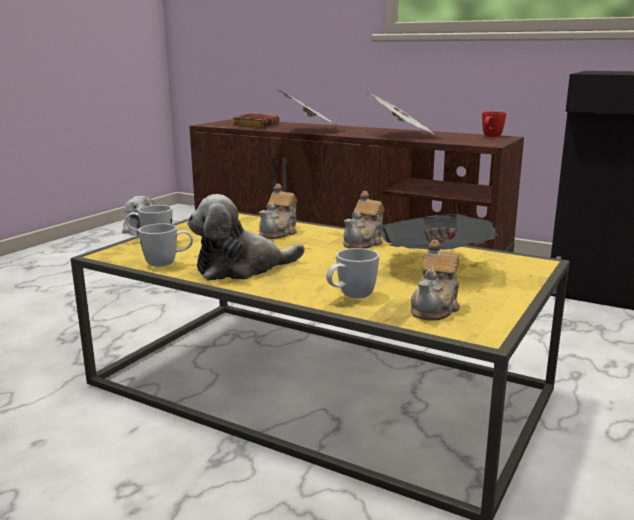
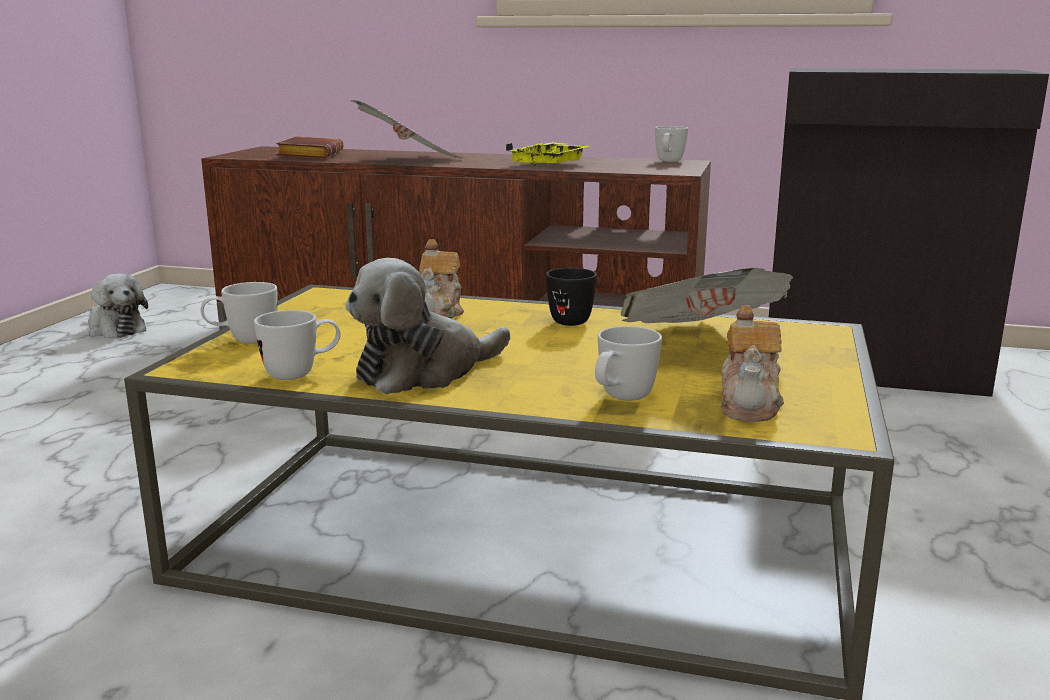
camera: 15 degrees left, 0 degrees up
teapot [343,191,385,249] -> black mug [546,268,597,326]
newspaper [369,93,441,137] -> yellow tray [506,142,588,166]
red mug [482,111,506,137] -> white mug [655,126,688,162]

